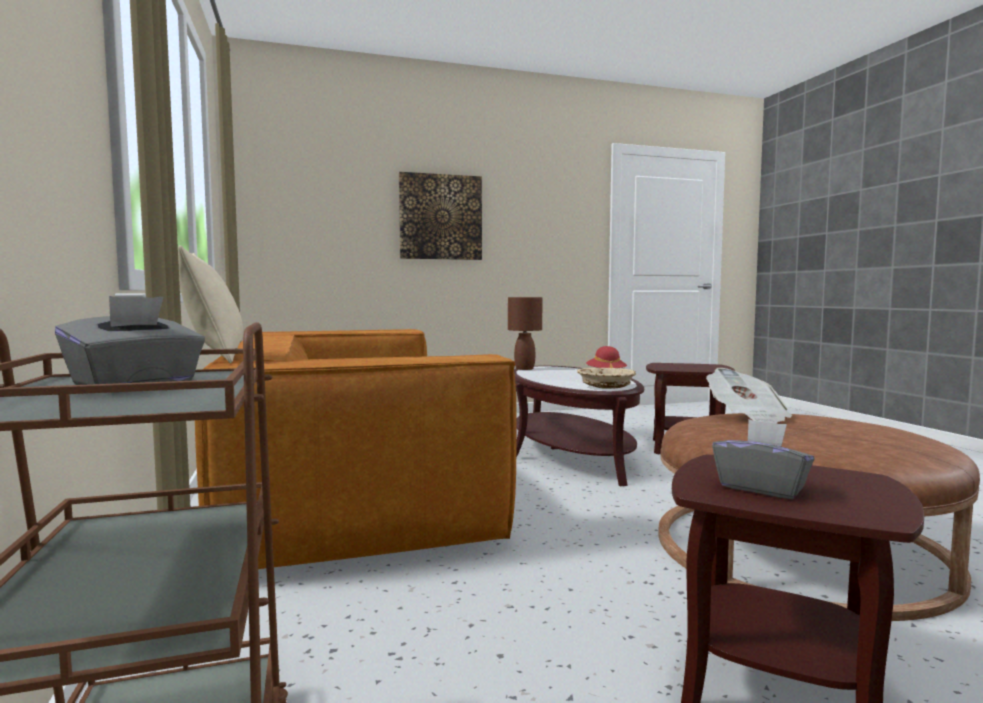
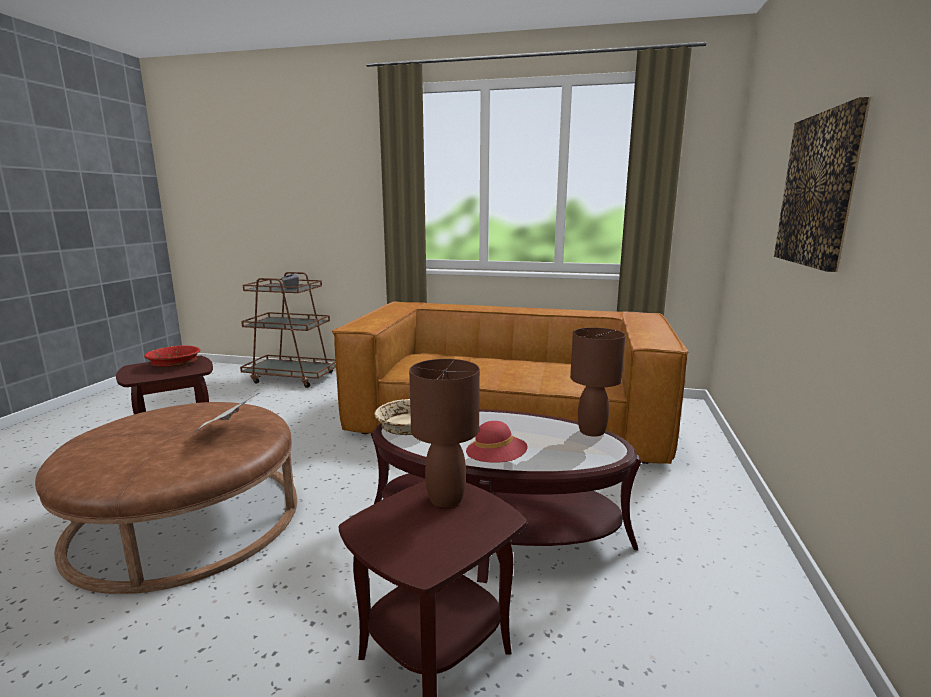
camera: 120 degrees right, 10 degrees up
beige pillow [178,245,243,363] -> none
grey tissue box [712,419,814,499] -> red bowl [144,345,200,367]
none -> brown table lamp [409,359,480,508]

